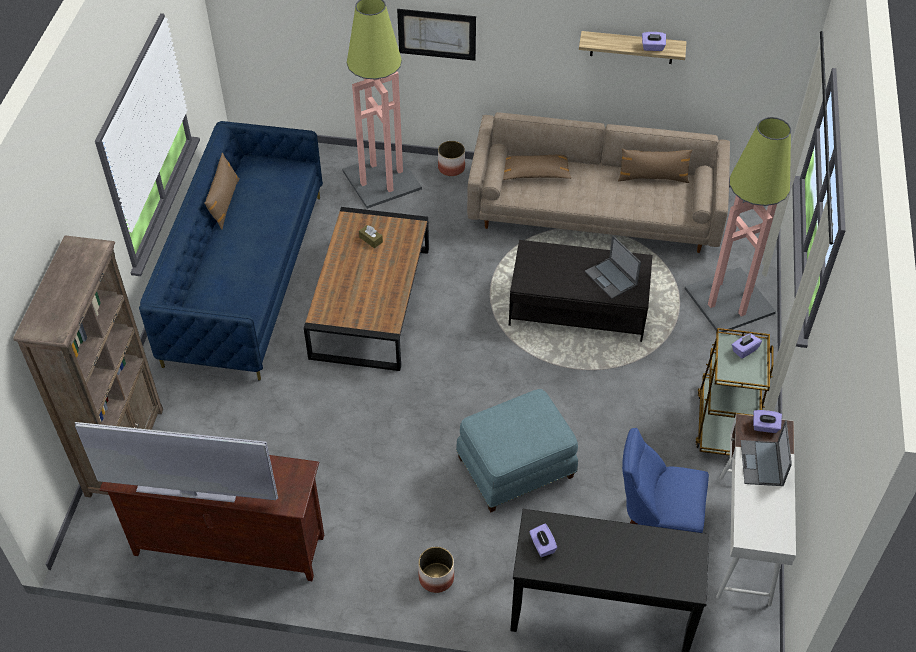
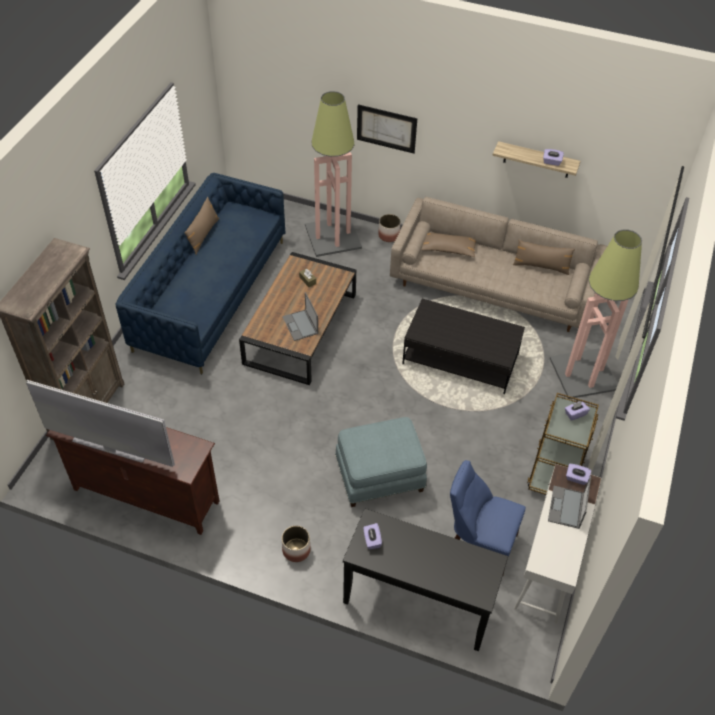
camera: 10 degrees right, 0 degrees up
laptop [585,236,641,299] -> laptop moved to [282,292,318,341]

